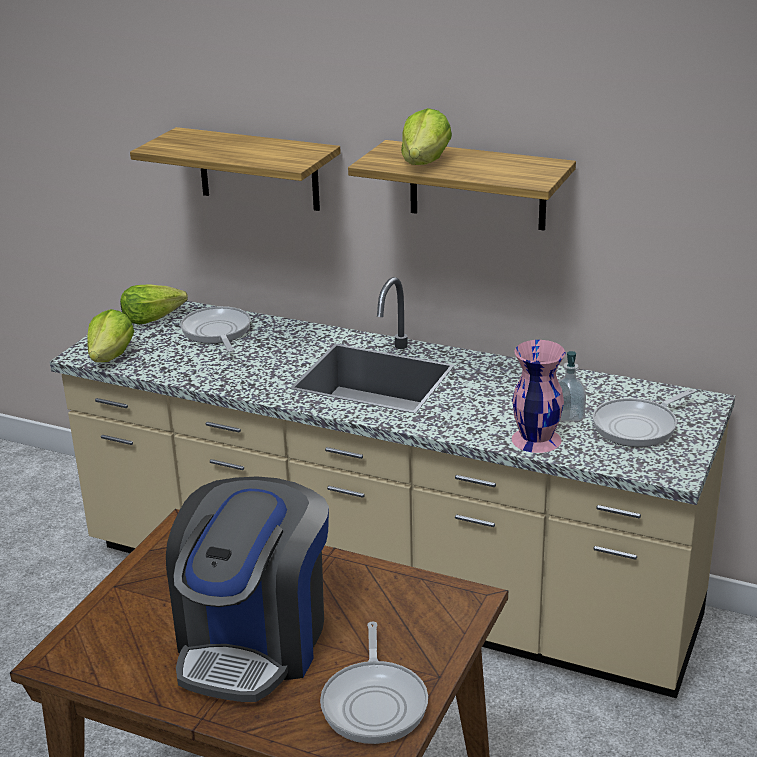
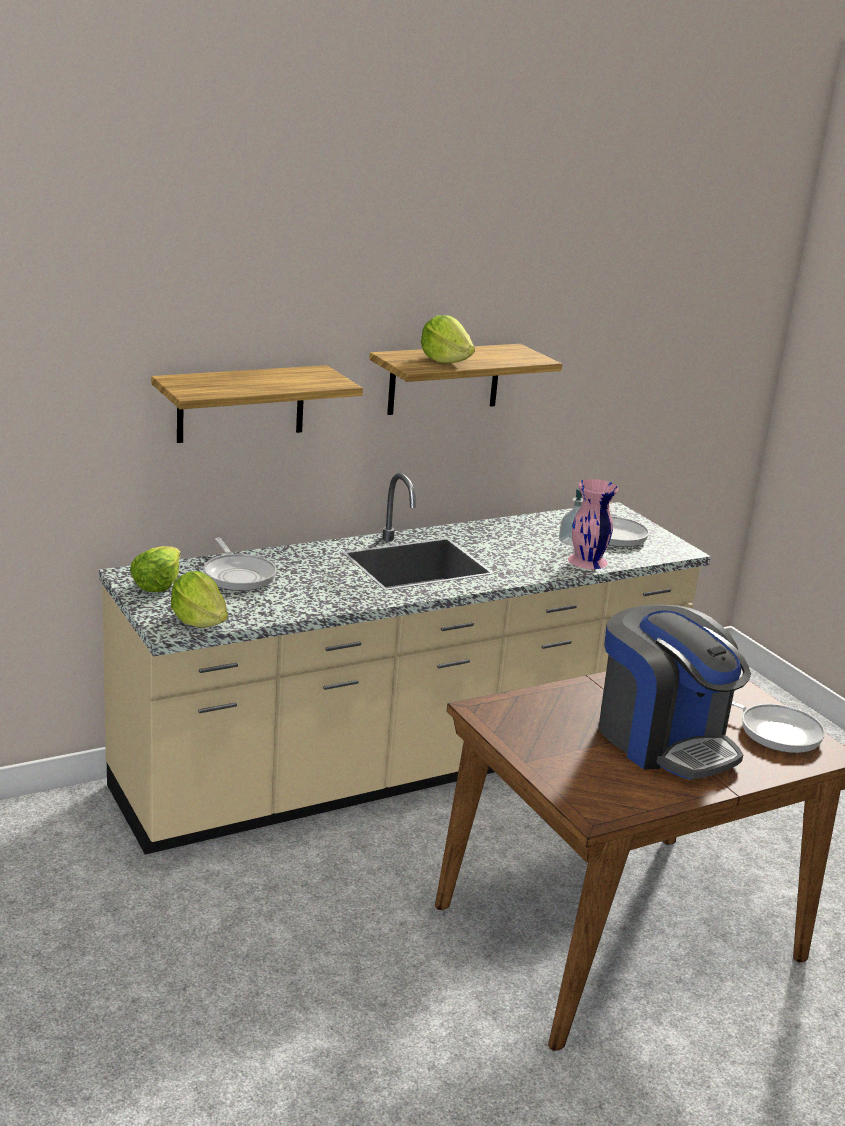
camera: 55 degrees left, 5 degrees down
frying pan [180,306,251,352] -> frying pan turned 135 degrees counterclockwise [203,538,277,591]

